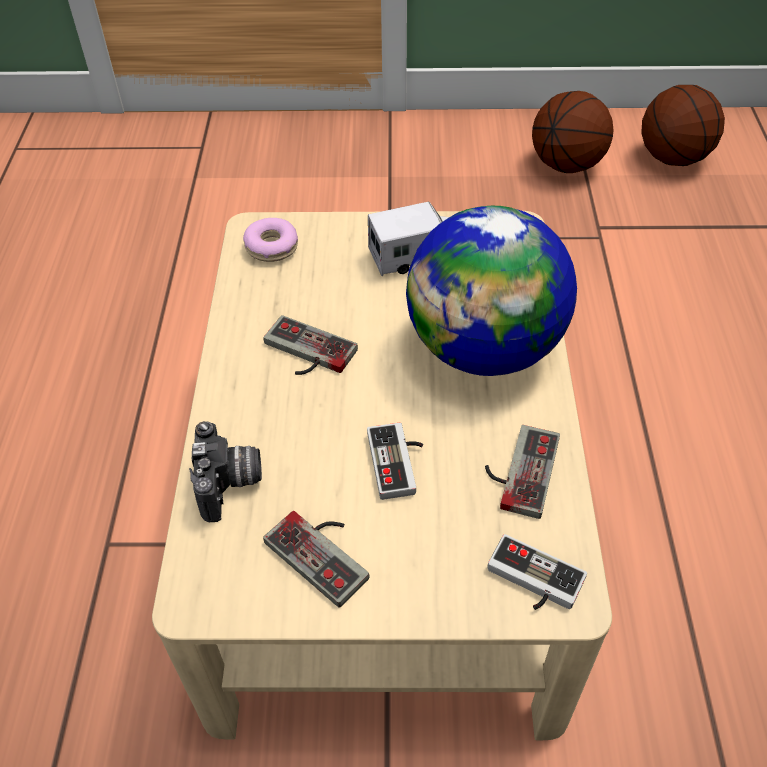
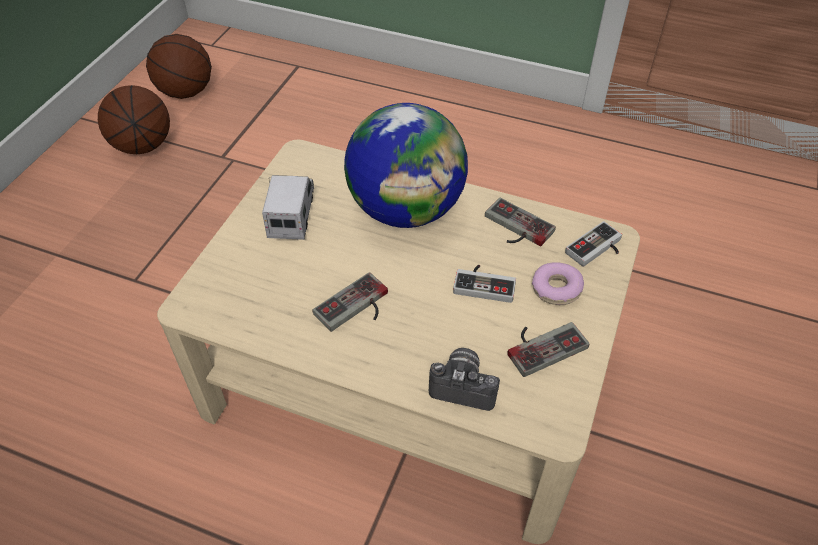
camera: 70 degrees left, 0 degrees up
donut [243,218,298,262] -> donut moved to [532,262,584,305]

